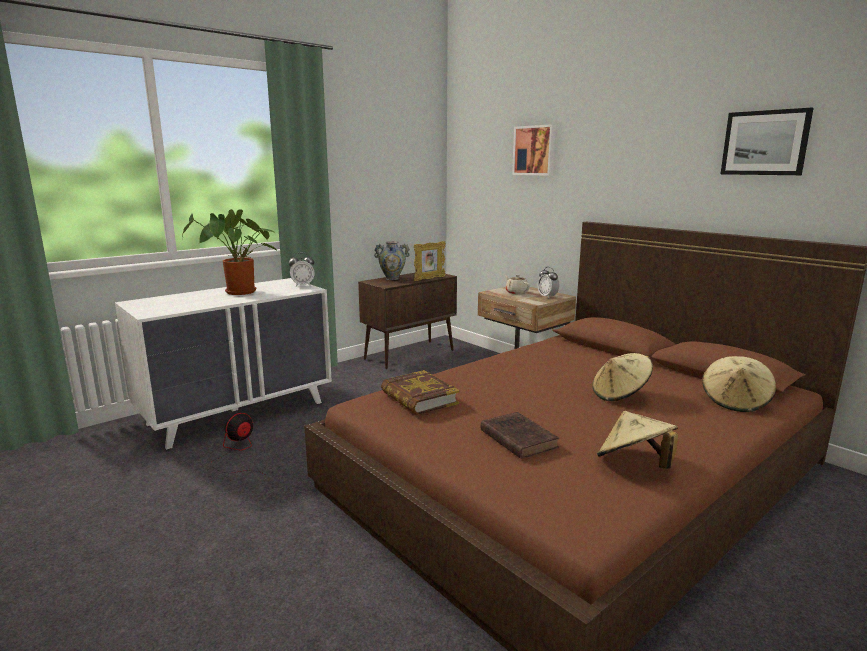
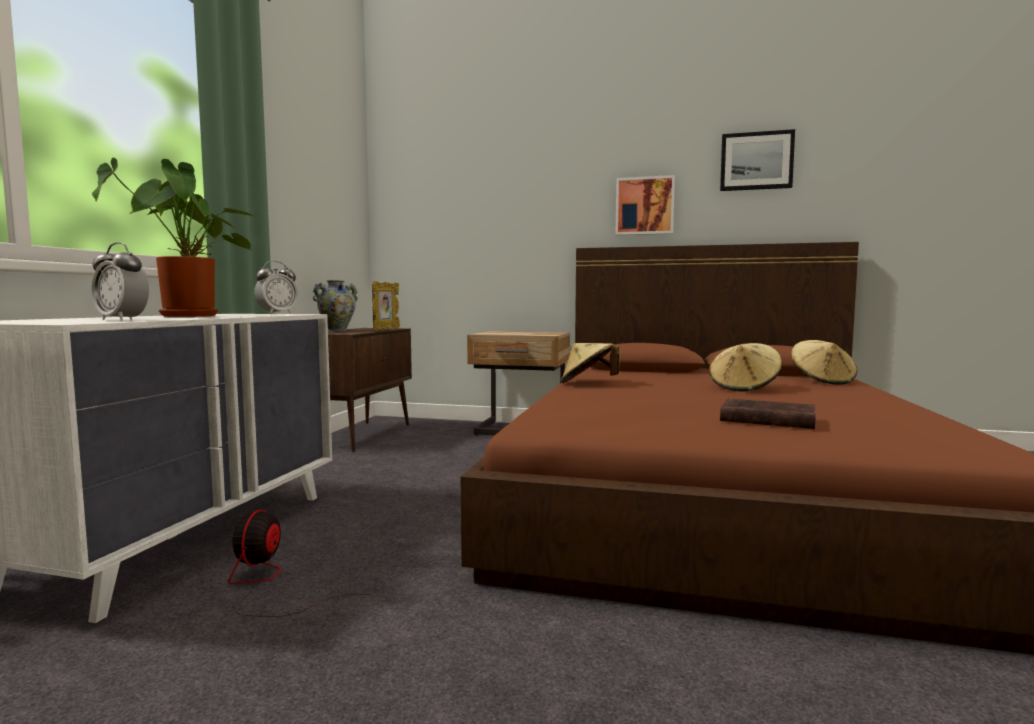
camera: 35 degrees left, 10 degrees down
book [381,370,460,415] -> none
beige teapot [505,275,530,294] -> none
picture [512,124,556,176] -> picture moved to [615,175,675,235]
alarm clock [538,267,559,298] -> alarm clock moved to [91,242,149,321]
beige hat [597,411,678,469] -> beige hat moved to [561,343,620,383]

